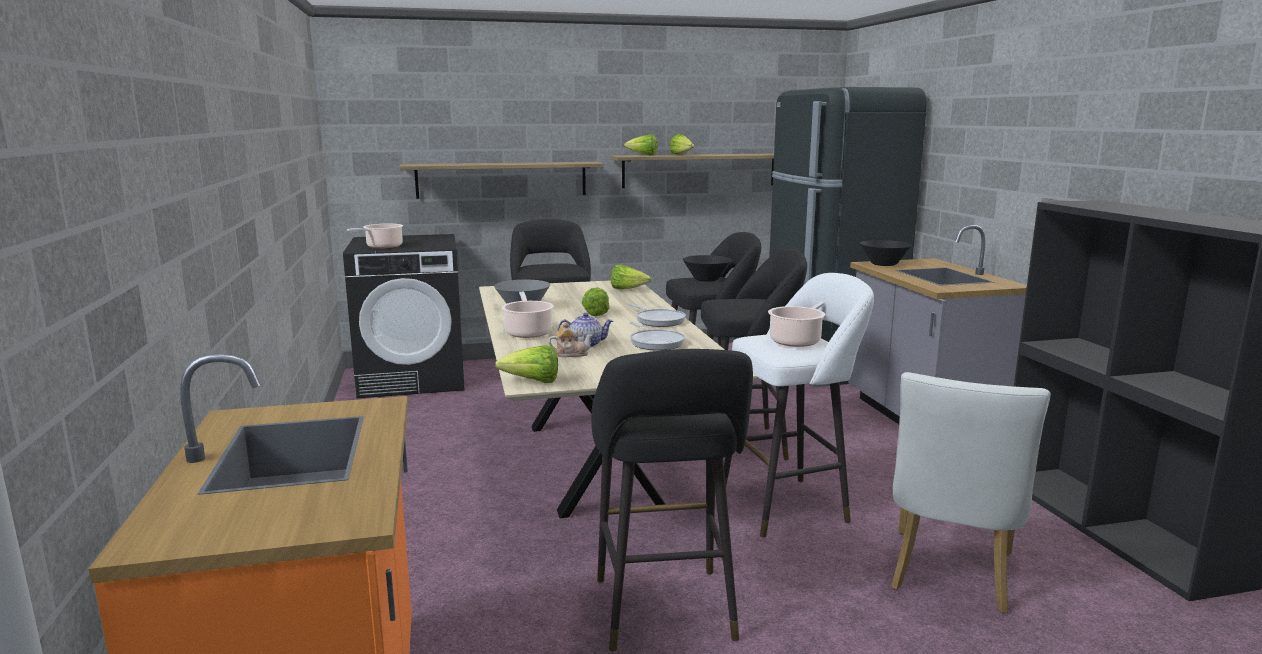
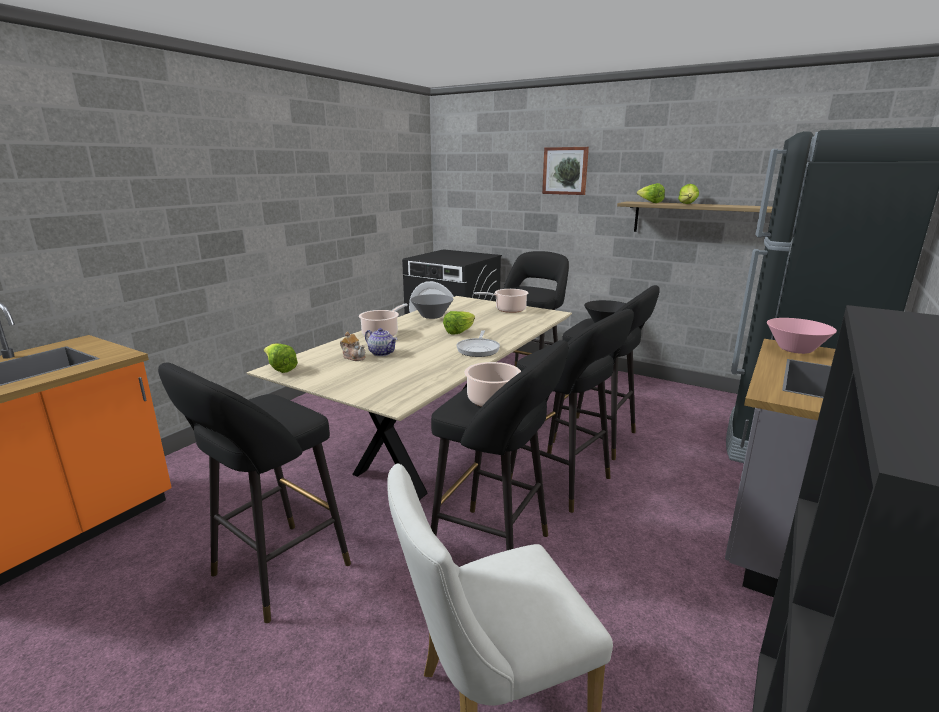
camera: 45 degrees right, 5 degrees up
cooking pot [347,224,403,248] -> cooking pot moved to [474,289,528,313]
shelf [399,162,604,199] -> none
lettuce [611,265,652,289] -> none
frying pan [630,322,685,351] -> none
white stool [724,273,874,538] -> black stool [431,340,568,551]
black bowl [860,240,912,266] -> pink bowl [767,318,837,354]
none -> picture [542,147,589,195]

